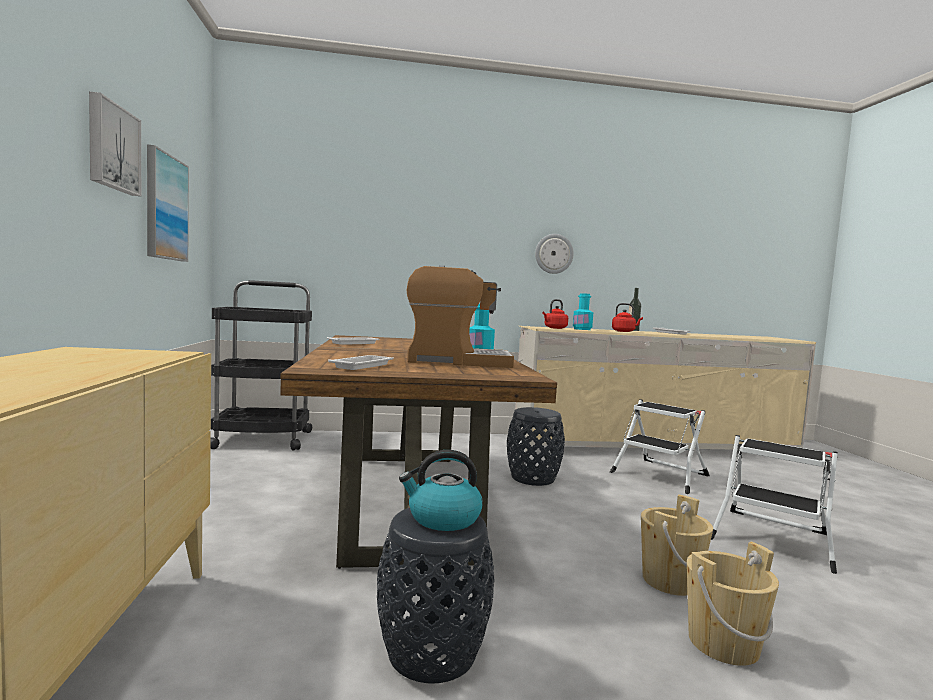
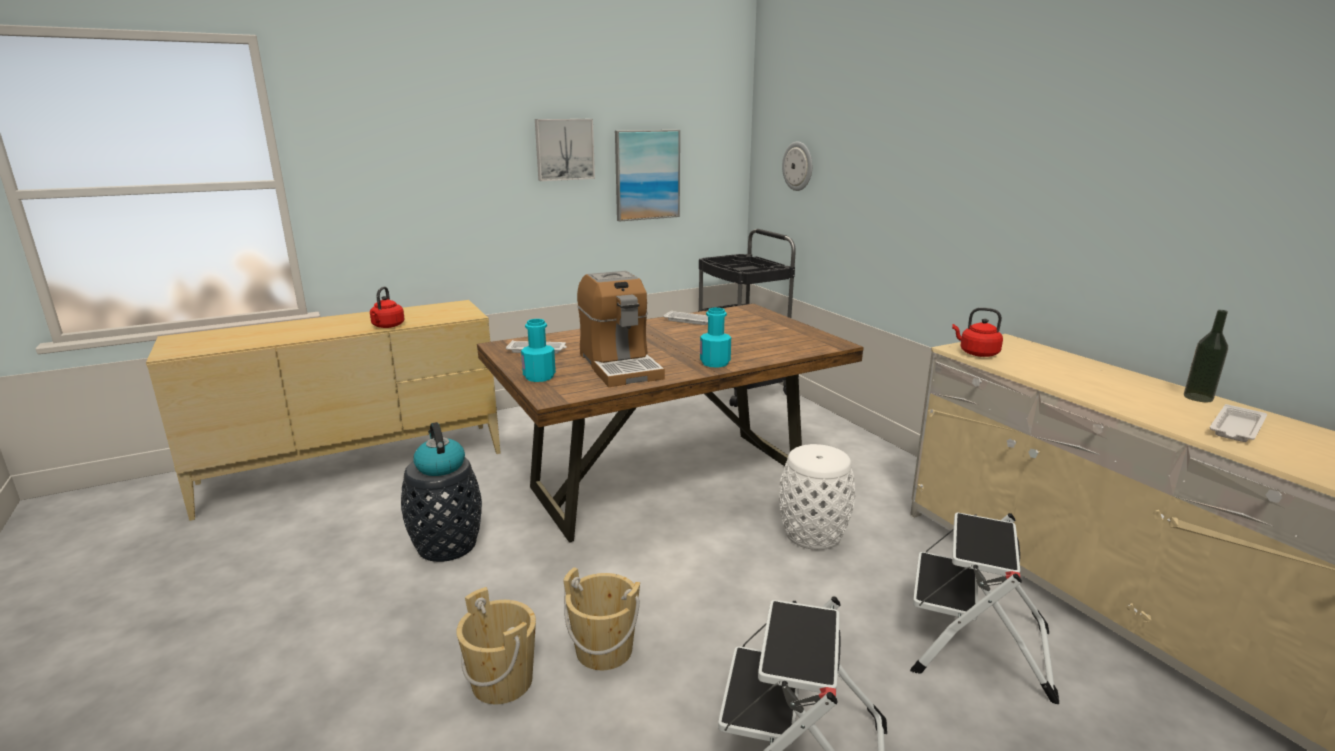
camera: 70 degrees right, 15 degrees up
black stool [507,407,565,486] -> white stool [779,444,855,550]
wall clock [535,234,574,274] -> wall clock moved to [782,142,812,191]
turquoise bottle [573,293,593,330] -> turquoise bottle moved to [521,319,556,382]
red kettle [612,303,643,332] -> red kettle moved to [370,287,405,328]

